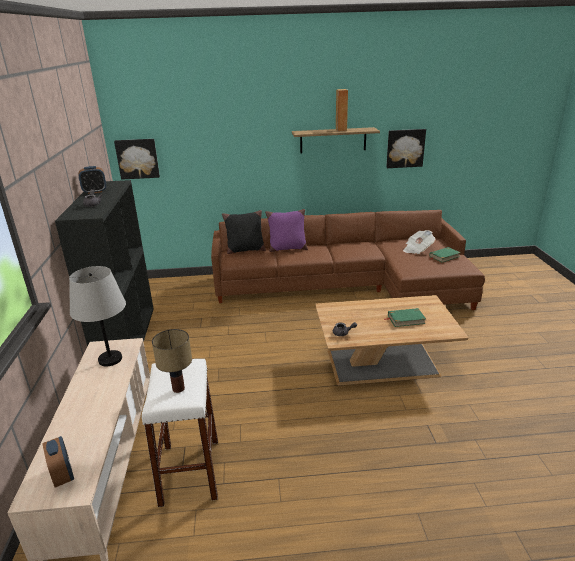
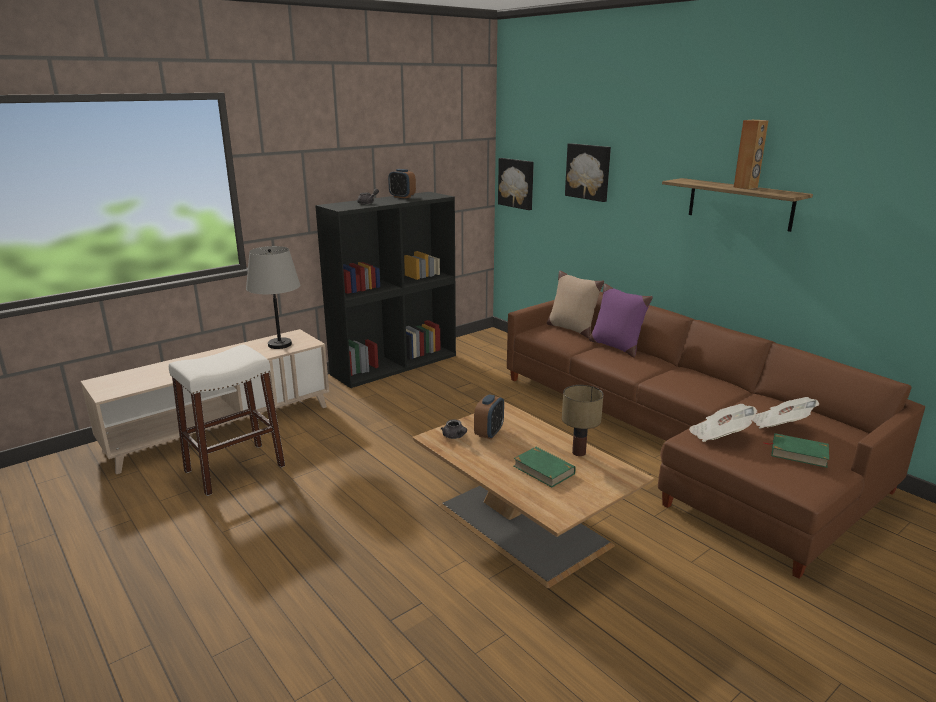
camera: 55 degrees right, 5 degrees down
alarm clock [42,436,74,488] -> alarm clock moved to [474,394,504,439]
table lamp [152,329,192,393] -> table lamp moved to [562,385,604,456]
black pillow [222,210,266,254] -> beige pillow [547,270,604,338]
picture [386,129,426,168] -> picture moved to [565,143,611,202]
none -> newspaper [689,404,757,442]

